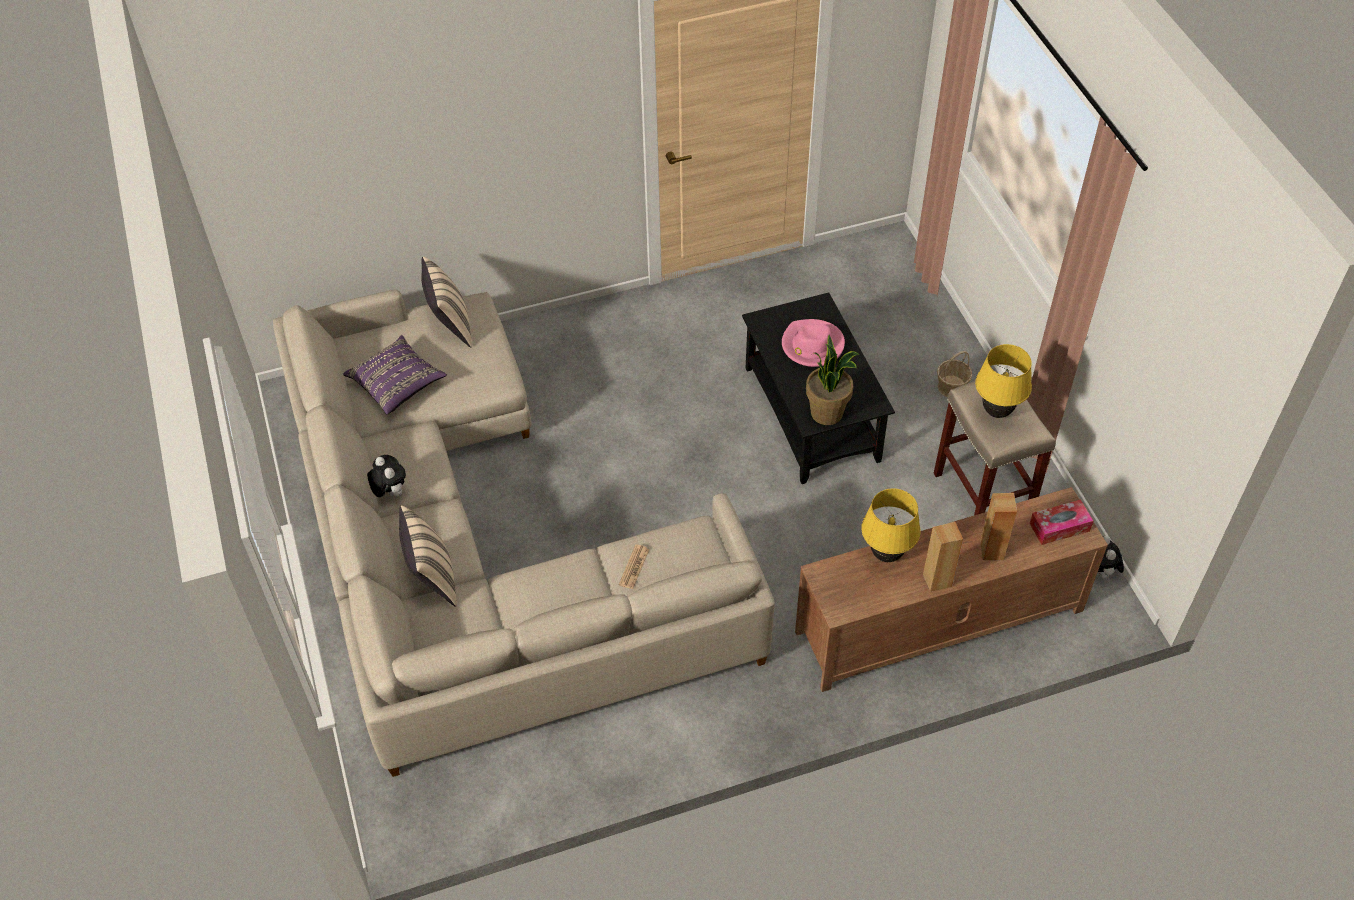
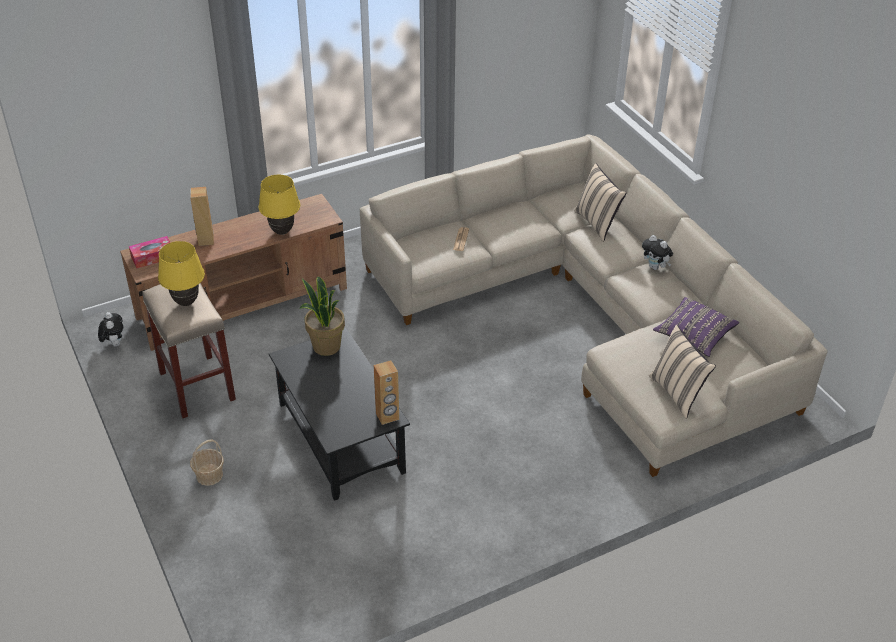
camera: 170 degrees right, 10 degrees down
pink hat [782,319,845,367] -> none
brown speaker [923,522,963,592] -> brown speaker moved to [374,360,399,425]

